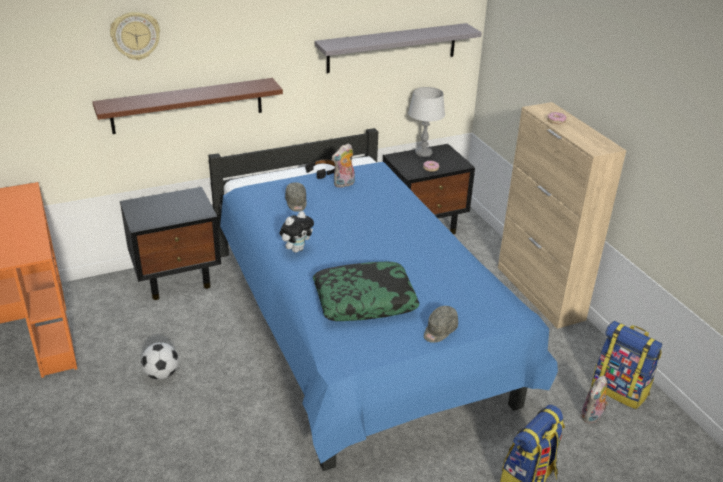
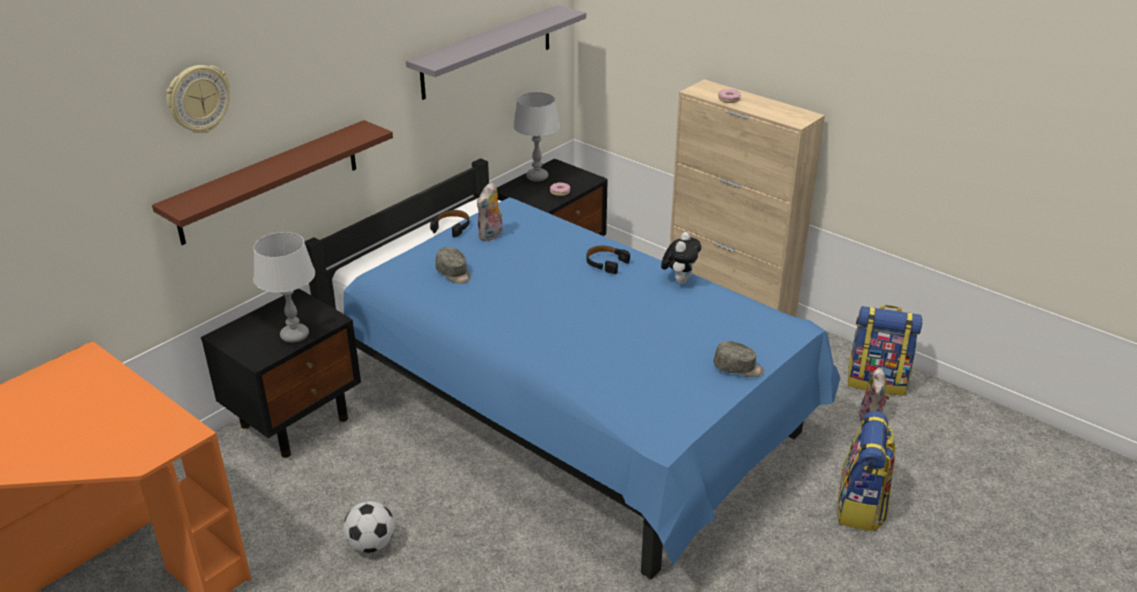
camera: 25 degrees left, 0 degrees up
plush toy [279,211,314,253] -> plush toy moved to [661,232,701,284]
pillow [313,262,420,321] -> none
grey cap [424,306,458,343] -> grey cap turned 90 degrees counterclockwise [714,341,764,377]
none -> grey table lamp [253,232,315,343]
none -> black headphones [587,246,630,274]

